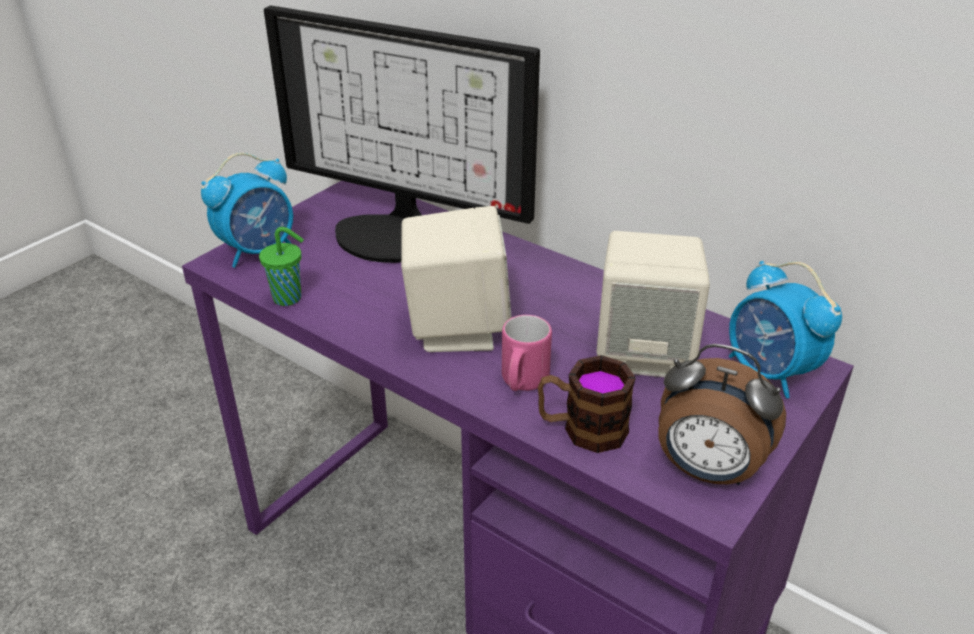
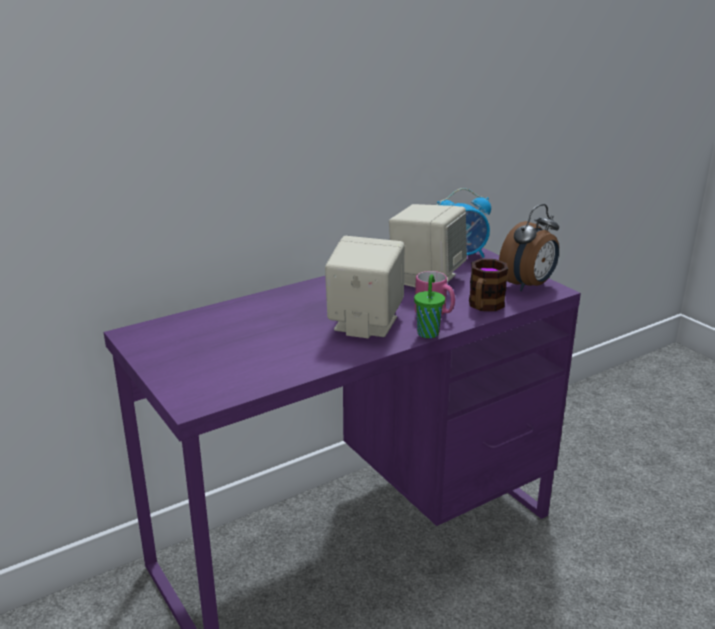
camera: 70 degrees left, 10 degrees down
alarm clock [201,153,293,268] -> none
green cup [259,227,304,306] -> green cup moved to [414,274,445,338]
monitor [264,6,540,263] -> none

